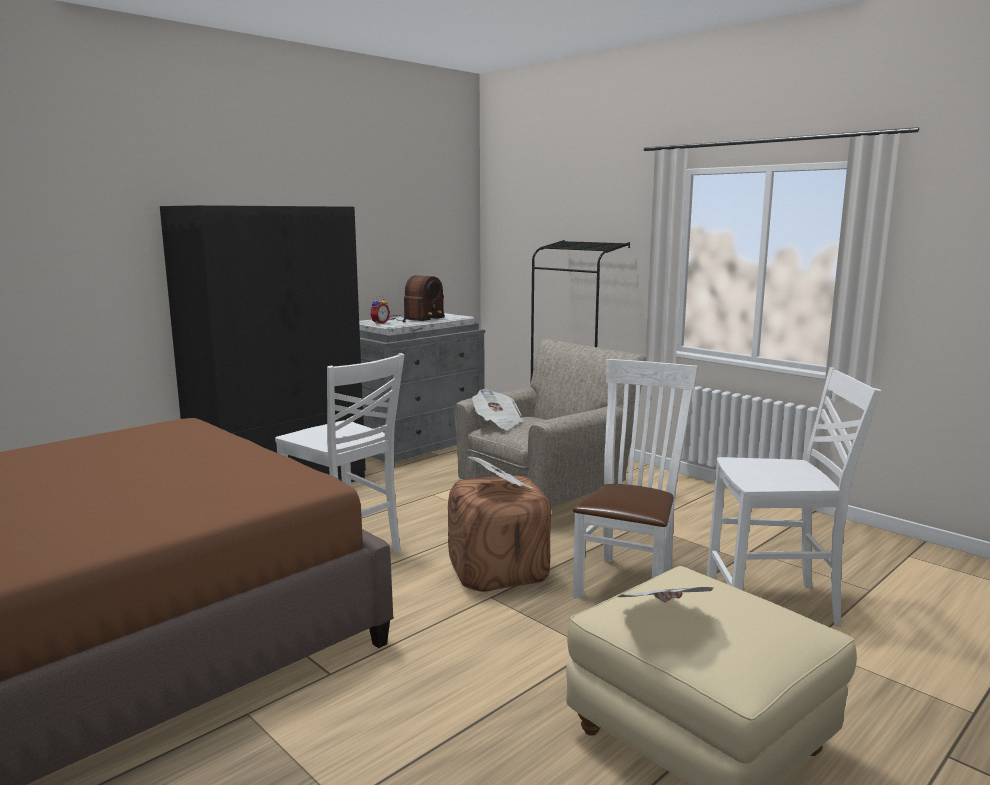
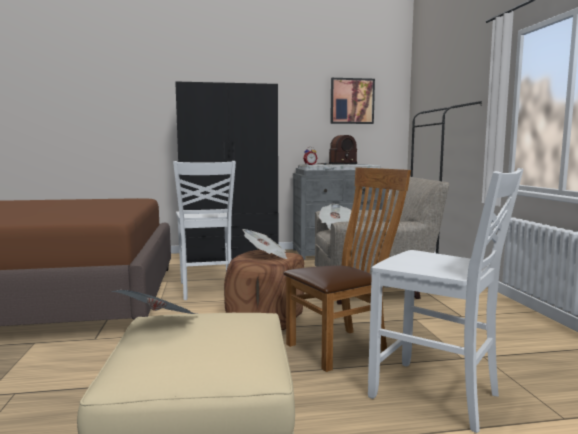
camera: 35 degrees right, 5 degrees down
white chair [573,359,698,599] -> brown chair [284,167,411,372]
none -> picture [330,78,375,124]

